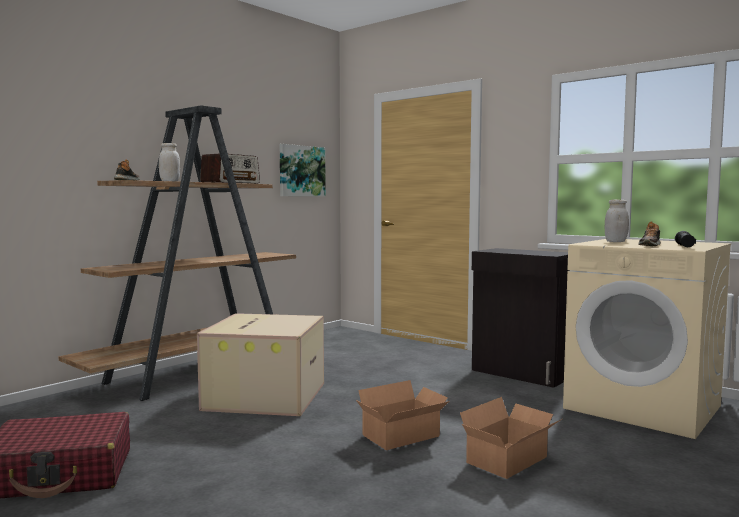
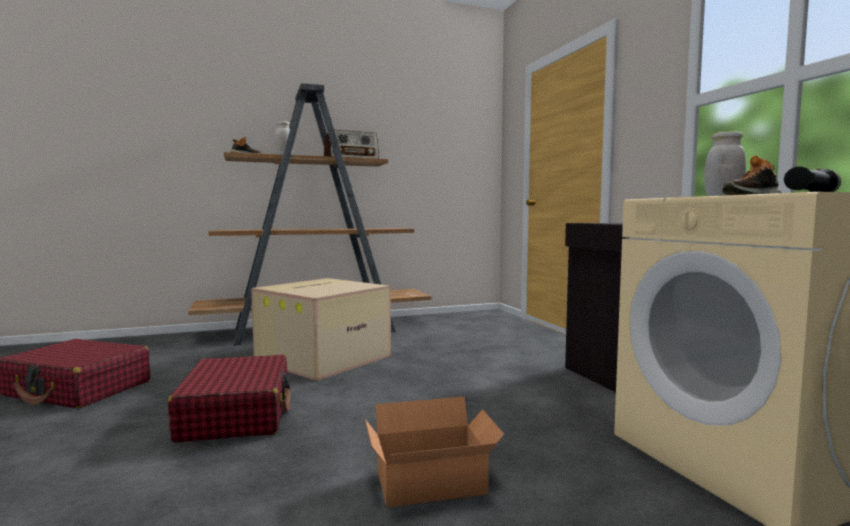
camera: 30 degrees right, 0 degrees up
picture [280,144,326,197] -> none
cardboard box [356,380,449,450] -> none
none -> red suitcase [168,355,291,442]

